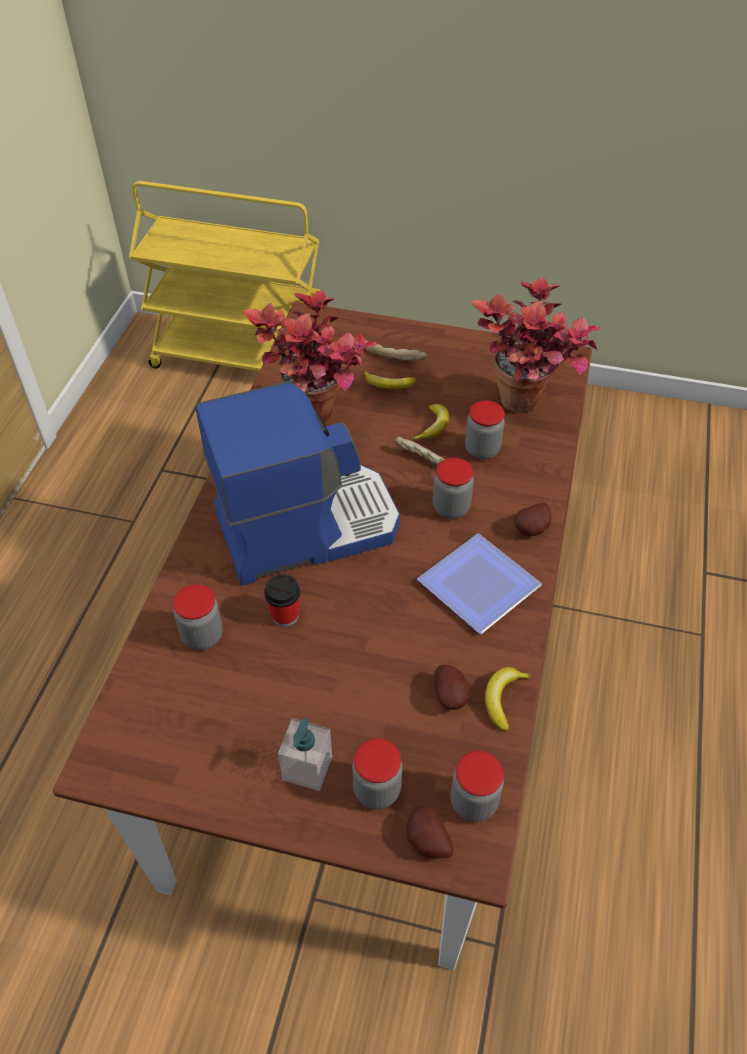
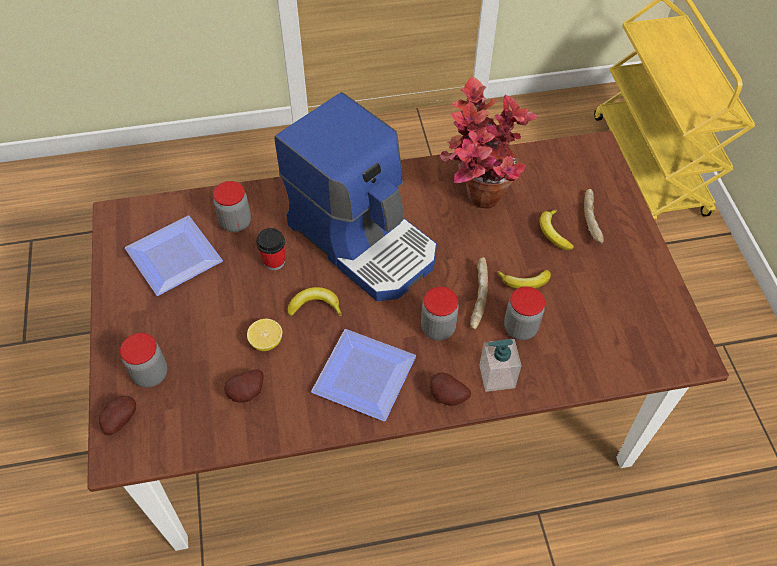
camera: 65 degrees right, 5 degrees up
soap dispenser [278,718,332,791] -> soap dispenser moved to [479,339,521,392]
jar [450,751,504,822] -> none
potted plant [471,277,600,414] -> none
banana [485,667,532,732] -> banana moved to [288,287,342,317]
none -> plate [125,215,223,296]
none -> lemon [247,319,282,351]

